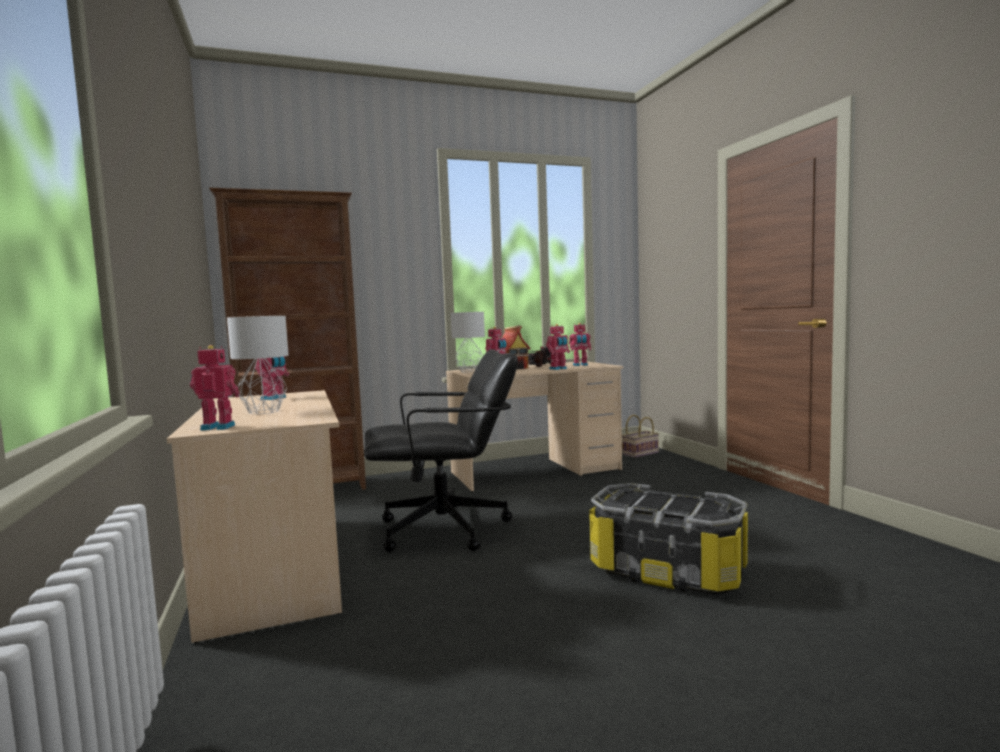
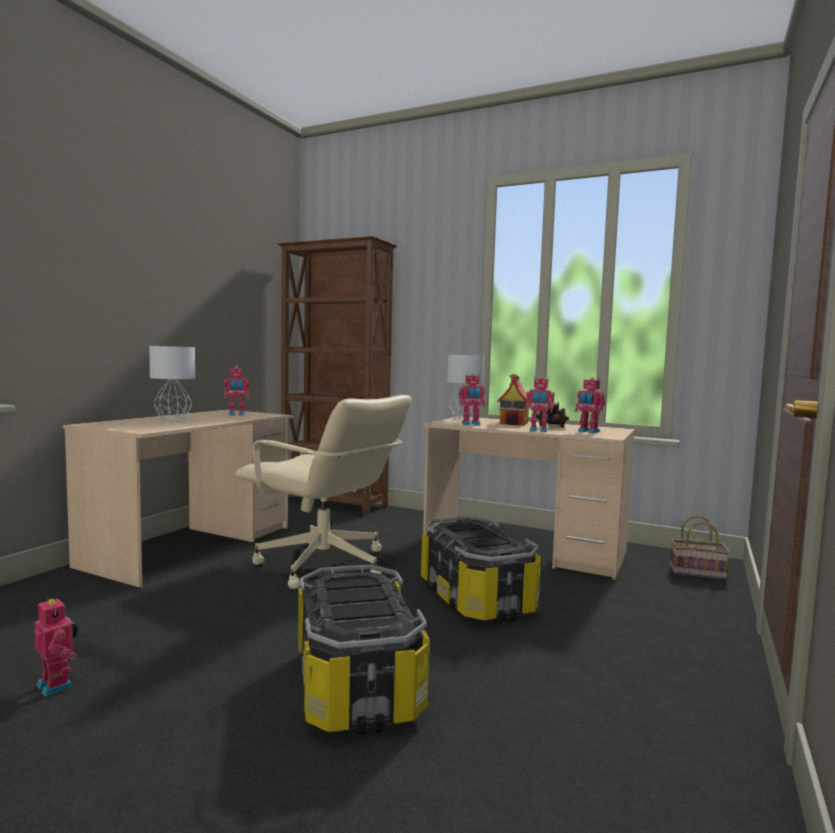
camera: 45 degrees right, 0 degrees up
toy robot [190,345,240,431] -> toy robot moved to [34,597,78,697]
black office chair [364,349,518,552] -> beige office chair [235,395,412,589]
none -> storage box [421,516,541,624]

